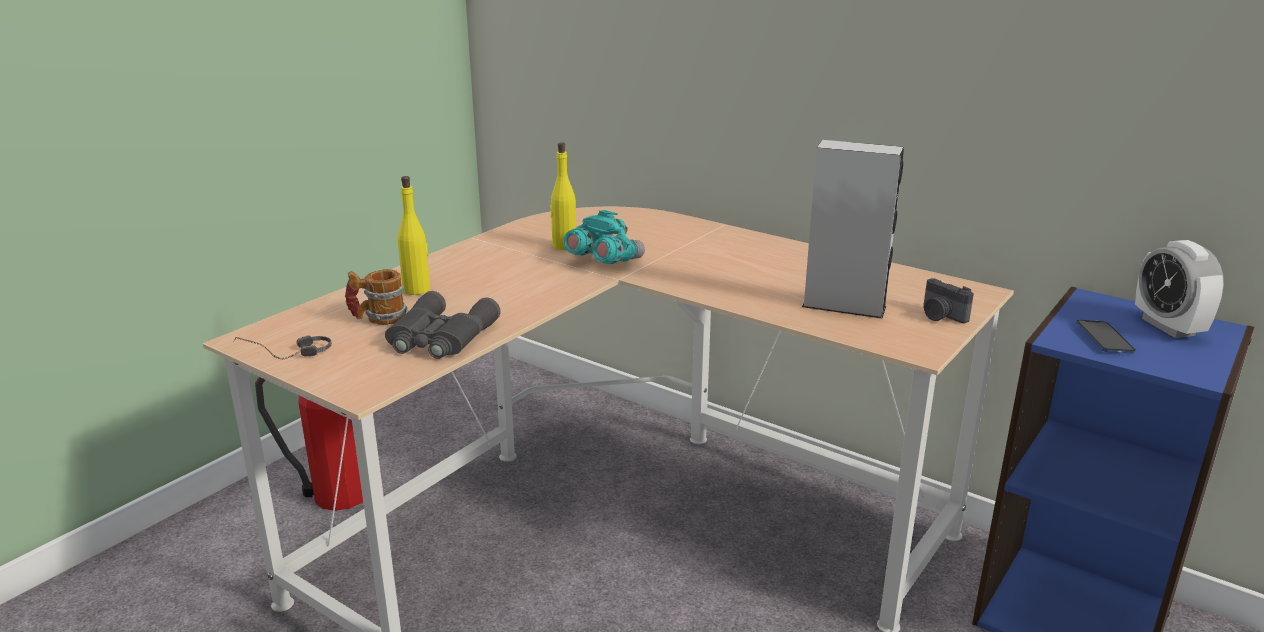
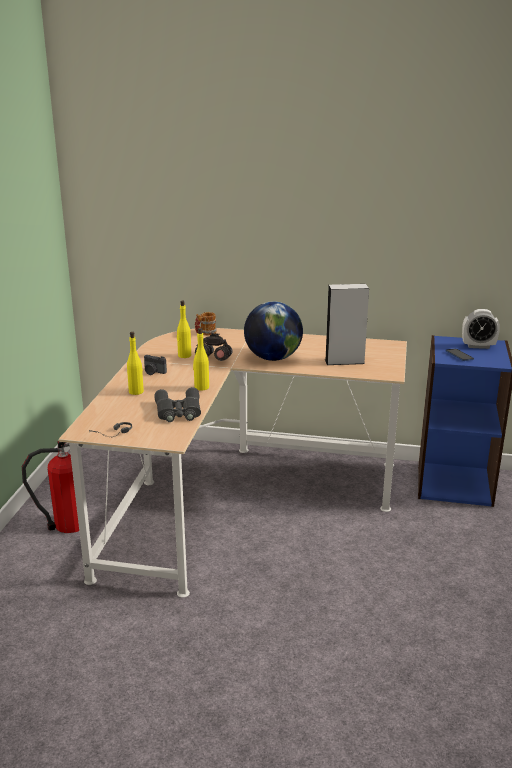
camera: 25 degrees left, 0 degrees up
mug [345,269,407,325] -> mug moved to [195,312,217,335]
turquoise binoculars [563,210,645,264] -> grey binoculars [195,333,233,361]
camera [923,278,974,323] -> camera moved to [144,355,167,375]
alarm clock [1135,240,1224,338] -> alarm clock turned 45 degrees counterclockwise [462,309,500,349]
none -> yellow bottle [193,328,209,390]
none -> globe [244,301,303,361]

